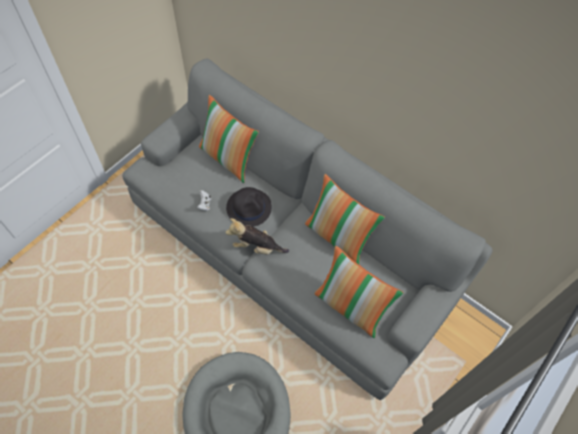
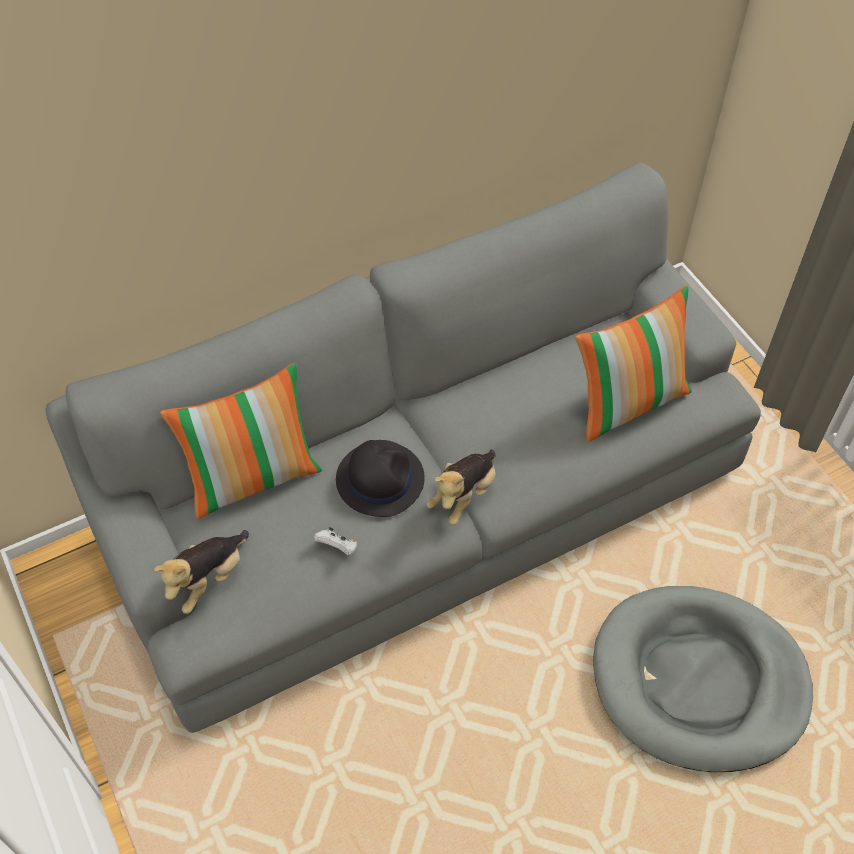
camera: 65 degrees left, 5 degrees down
pillow [305,174,385,264] -> none
none -> plush toy [154,530,249,614]

